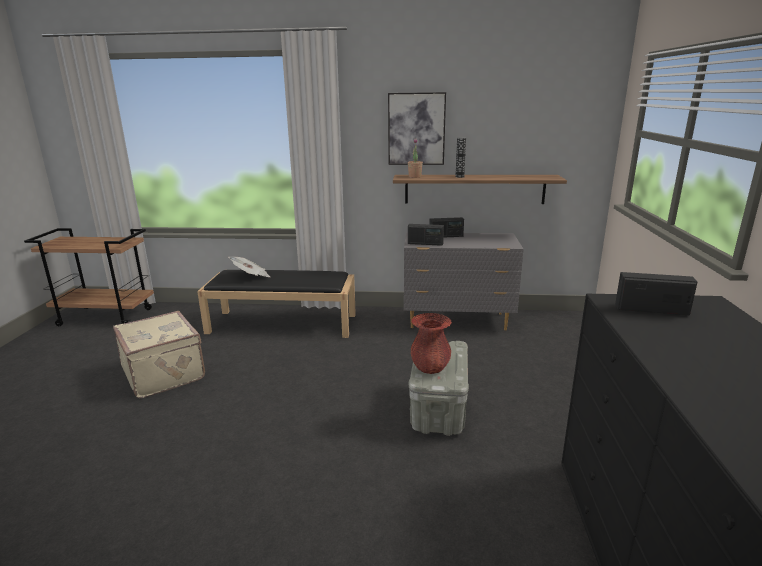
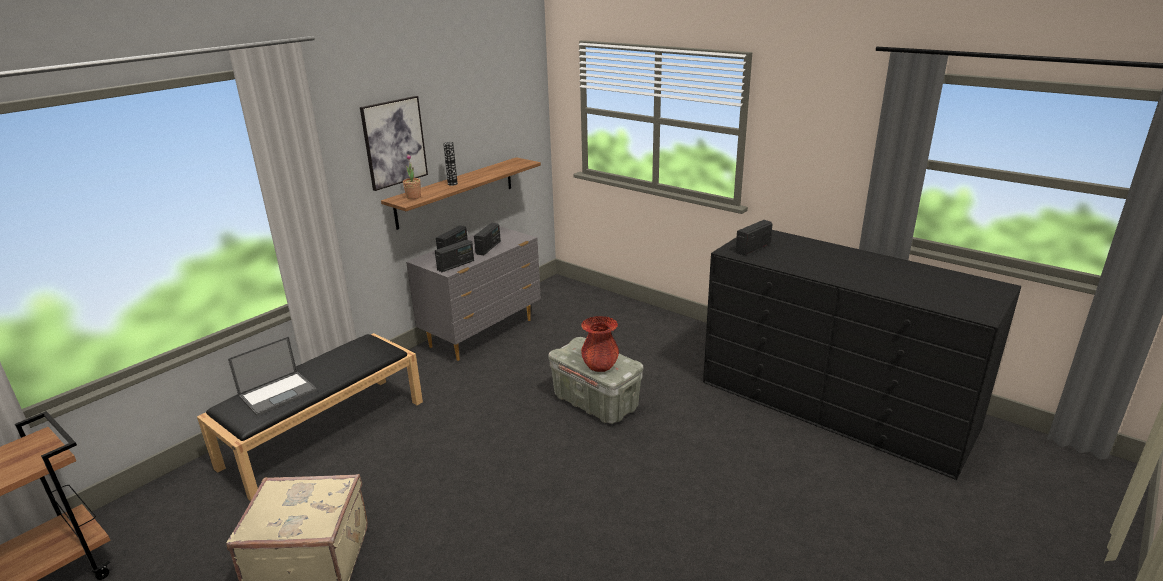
camera: 55 degrees left, 5 degrees up
newspaper [228,257,270,277] -> laptop [228,336,317,416]
none -> radio [474,223,501,255]

